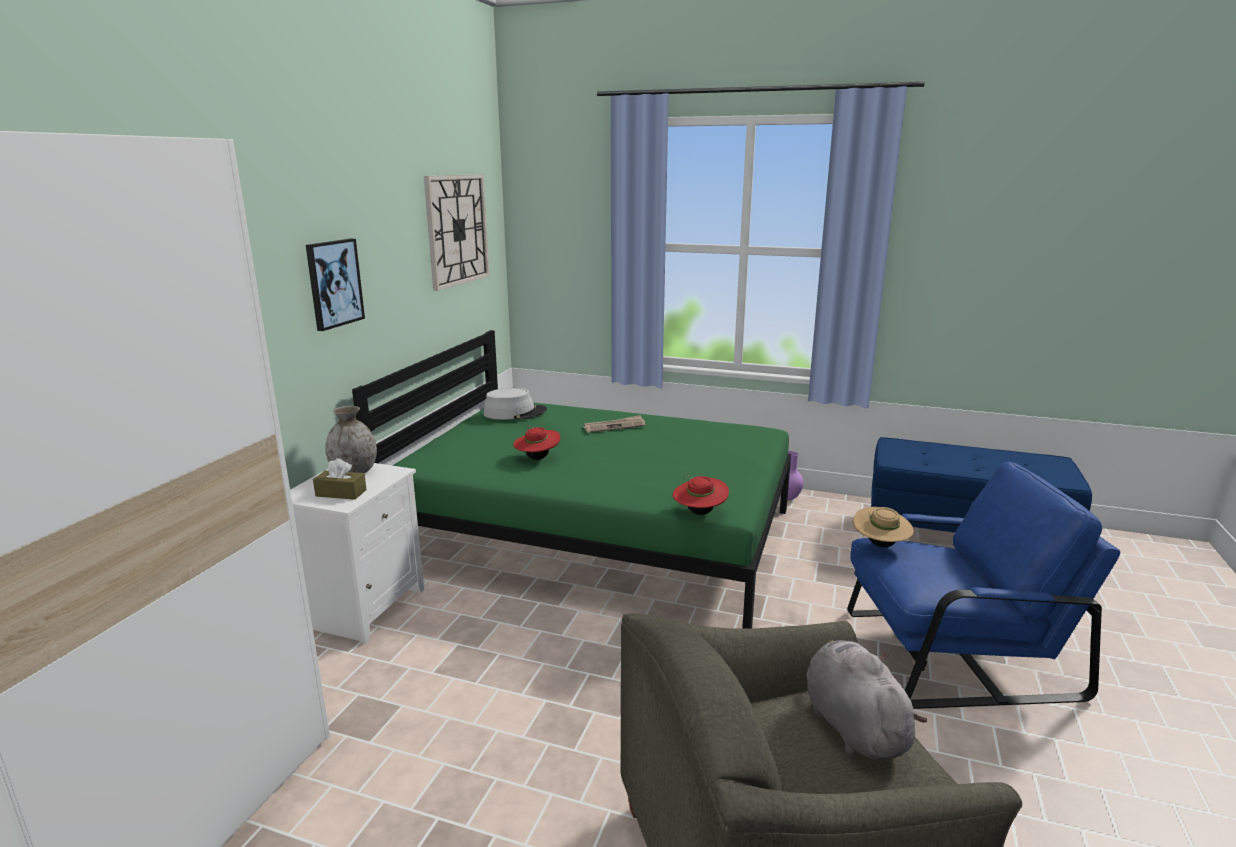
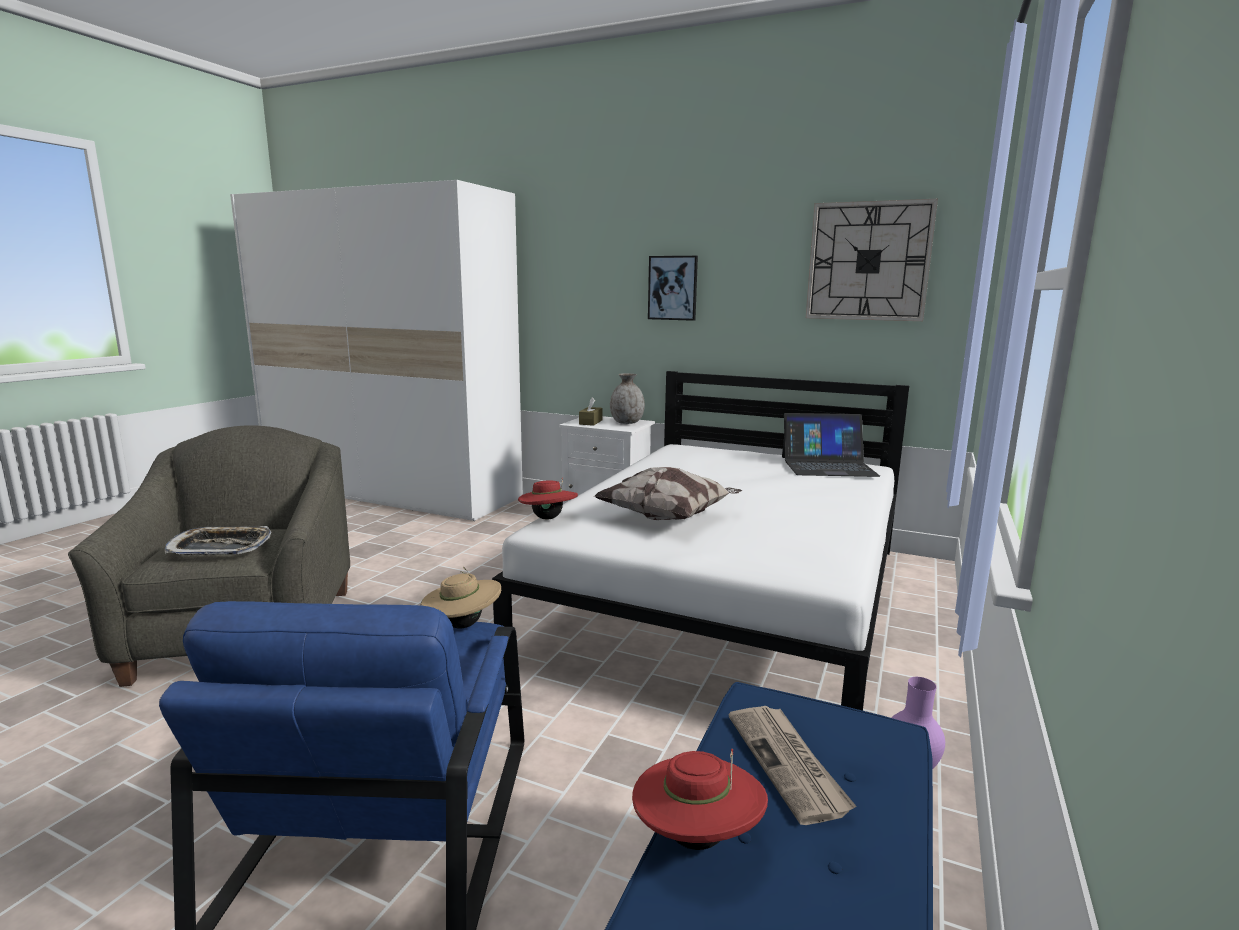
camera: 95 degrees right, 5 degrees down
green bed [352,330,791,628] -> white bed [492,371,909,711]
grey hat [483,388,547,419] -> laptop [782,413,880,477]
red hat [513,425,560,460] -> red hat moved to [632,749,768,850]
newspaper [583,415,645,433] -> newspaper moved to [729,706,856,825]
grey plush toy [807,640,927,760] -> tray [165,526,271,555]
none -> pillow [595,467,742,520]

